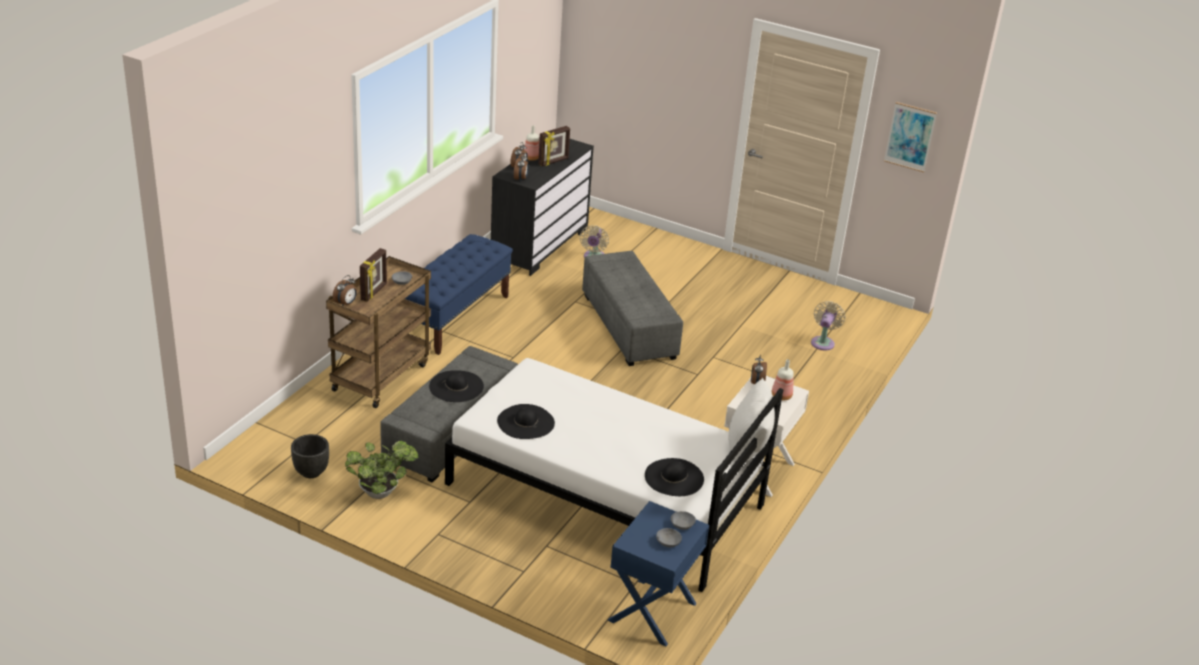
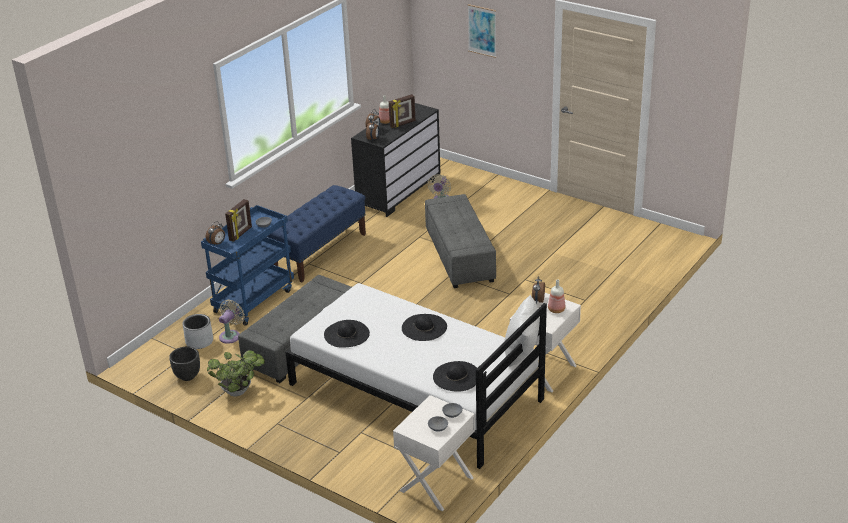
camera: 10 degrees right, 0 degrees up
brown cart [326,256,431,408] -> blue cart [201,205,294,326]
black hat [429,370,484,402] -> black hat moved to [402,314,447,341]
blue nightstand [607,501,709,646] -> white nightstand [393,395,475,511]
beige fan [811,301,846,351] -> beige fan moved to [219,300,245,344]
picture [884,102,937,172] -> picture moved to [468,4,496,58]
none -> grey planter [182,314,213,349]

